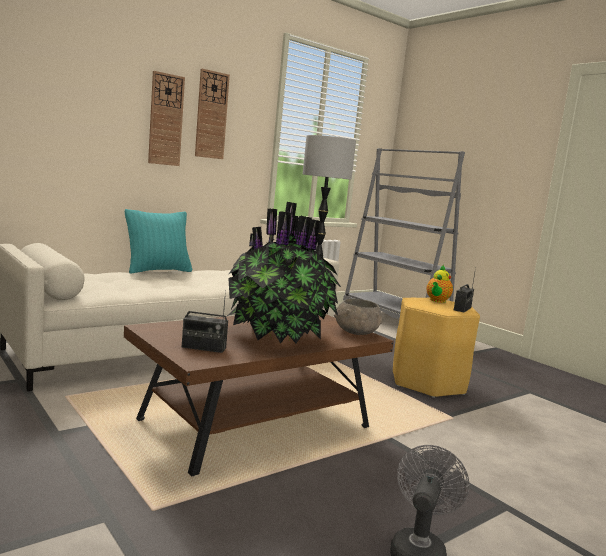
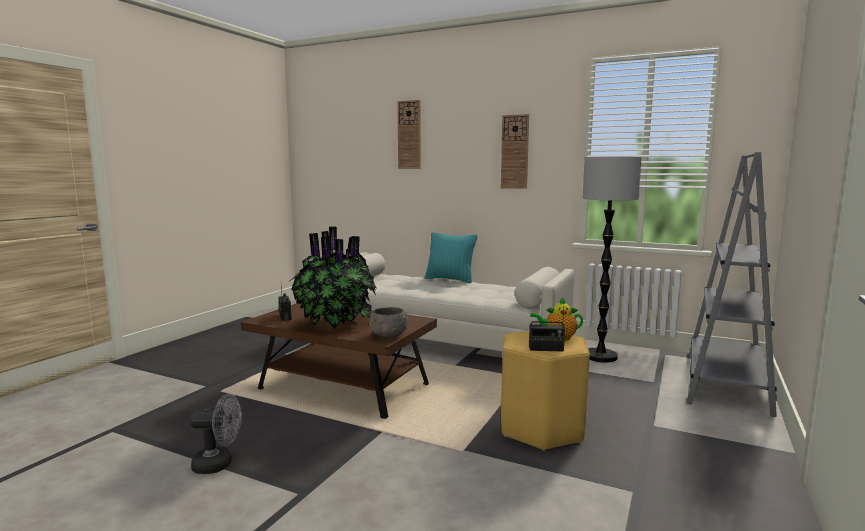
camera: 65 degrees right, 0 degrees up
wall clock [148,71,185,166] -> wall clock moved to [397,100,421,169]

